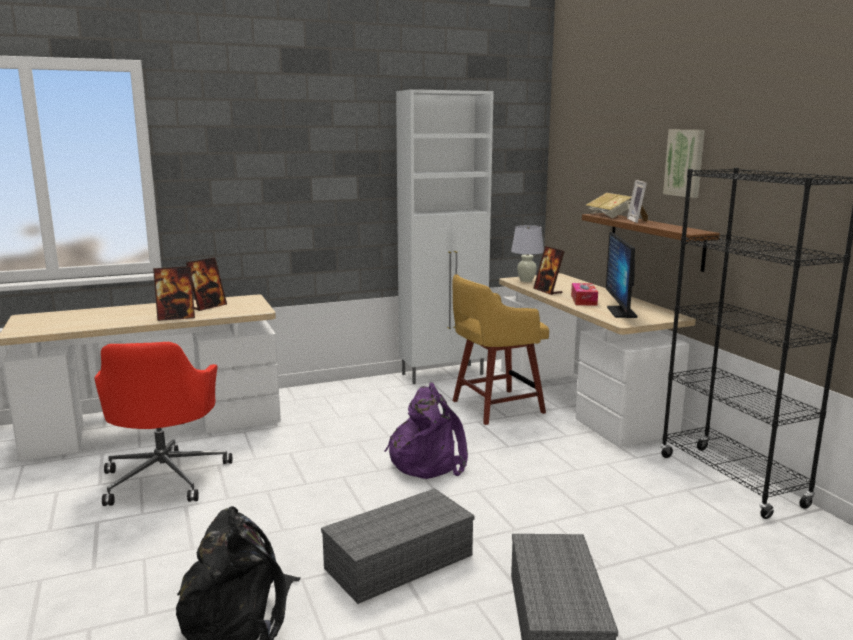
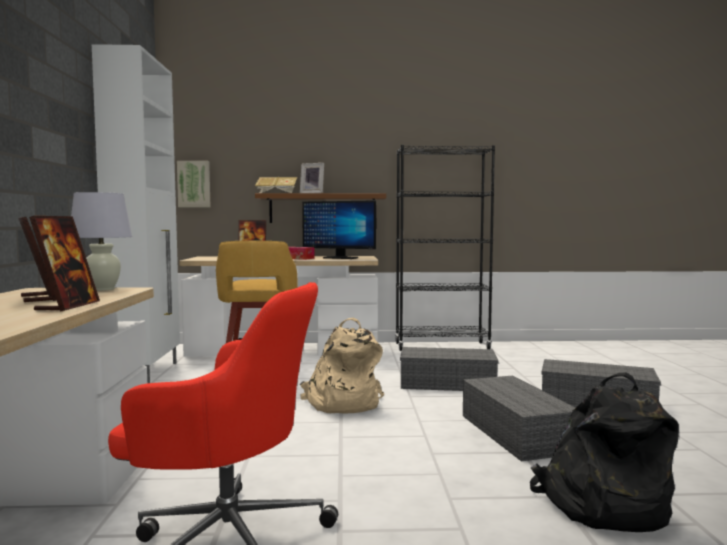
camera: 70 degrees left, 10 degrees down
purple backpack [384,383,468,479] -> beige backpack [300,317,384,414]
white table lamp [511,225,544,282] -> white table lamp moved to [71,192,132,291]
picture [663,130,705,198] -> picture moved to [177,161,210,207]
none -> grey storage box [400,347,498,391]

